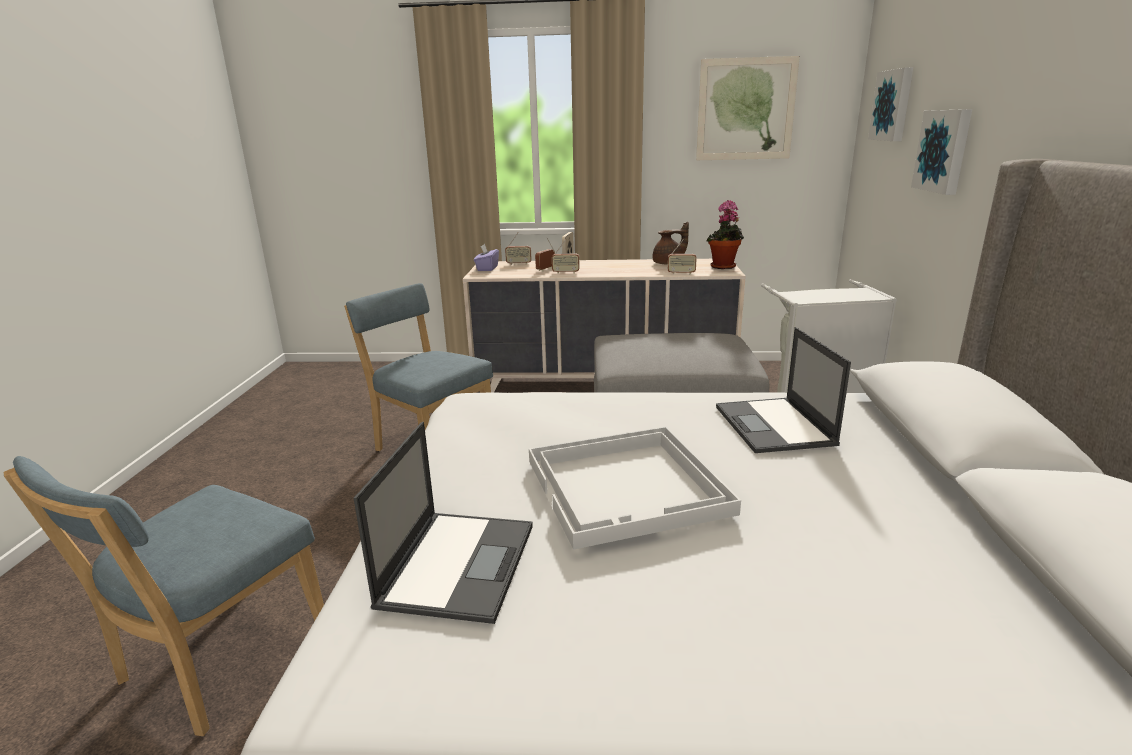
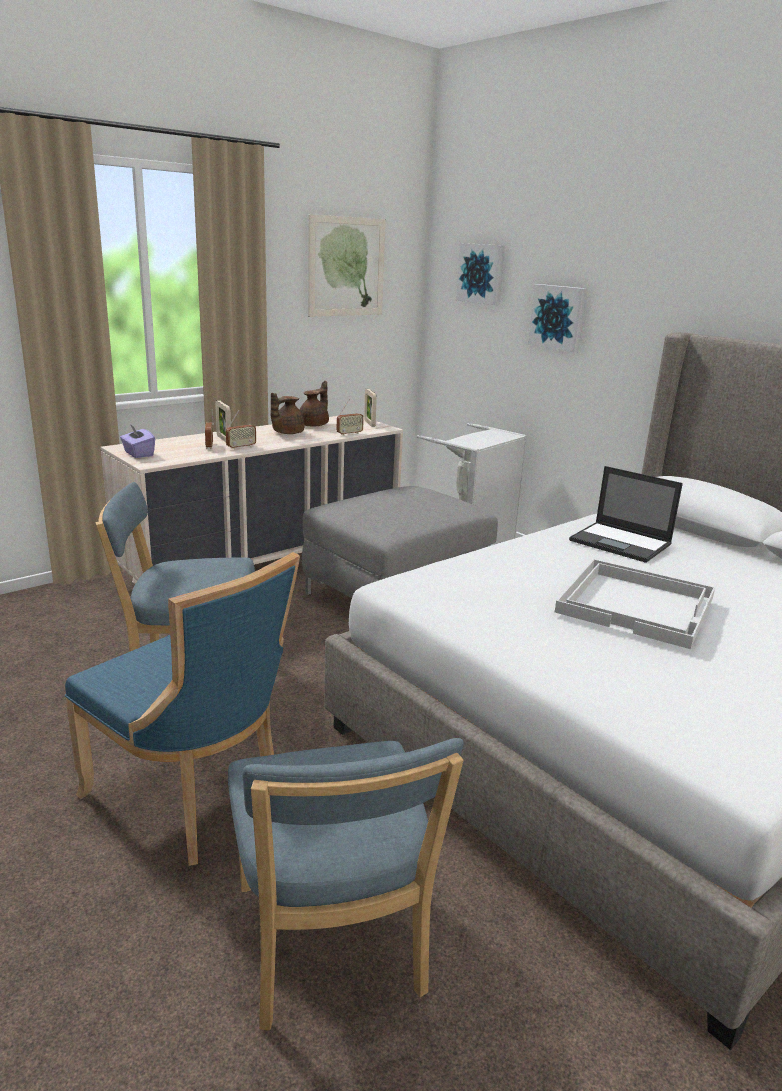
camera: 45 degrees left, 0 degrees up
laptop [354,422,532,624] -> none
radio [505,233,531,265] -> none
potted plant [706,200,744,269] -> picture frame [364,389,377,427]
none -> blue chair [65,552,300,866]
none -> brown teapot [271,393,305,434]

